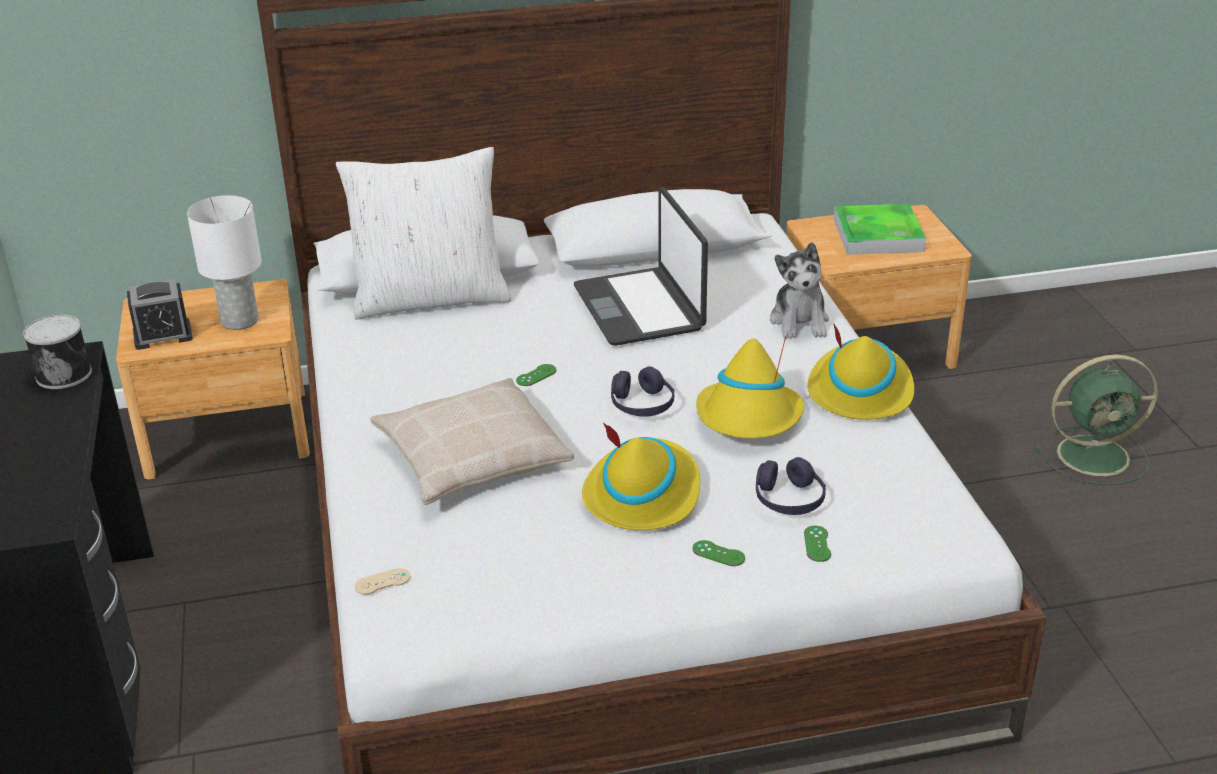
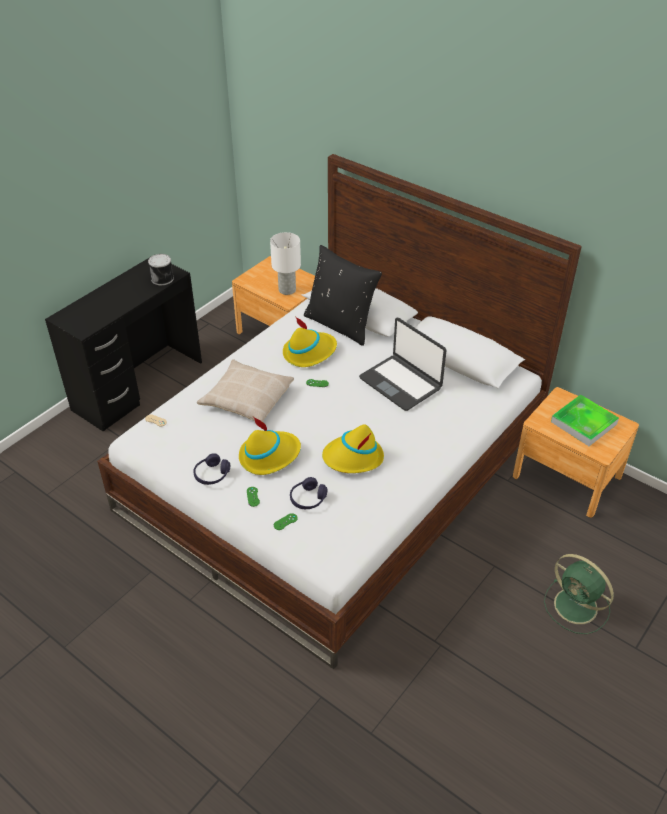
camera: 50 degrees right, 10 degrees up
alarm clock [127,279,193,350] -> none
white pillow [336,147,511,320] -> black pillow [304,245,382,346]
laptop [574,187,708,346] -> laptop turned 75 degrees counterclockwise [359,318,447,411]
purple headphones [611,366,674,417] -> purple headphones moved to [193,453,230,485]
plush toy [770,242,829,339] -> none
yellow hat [807,324,914,420] -> yellow hat moved to [283,317,337,367]

